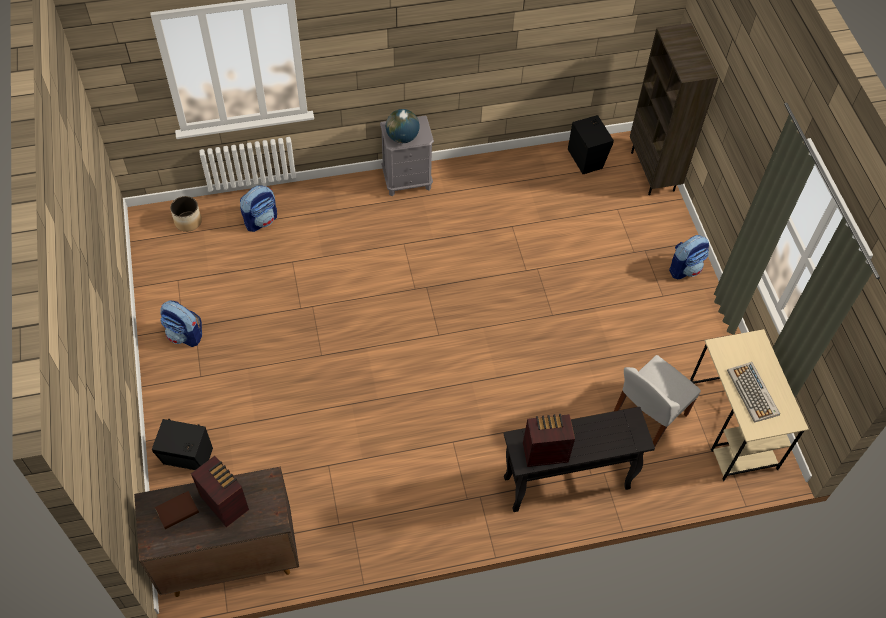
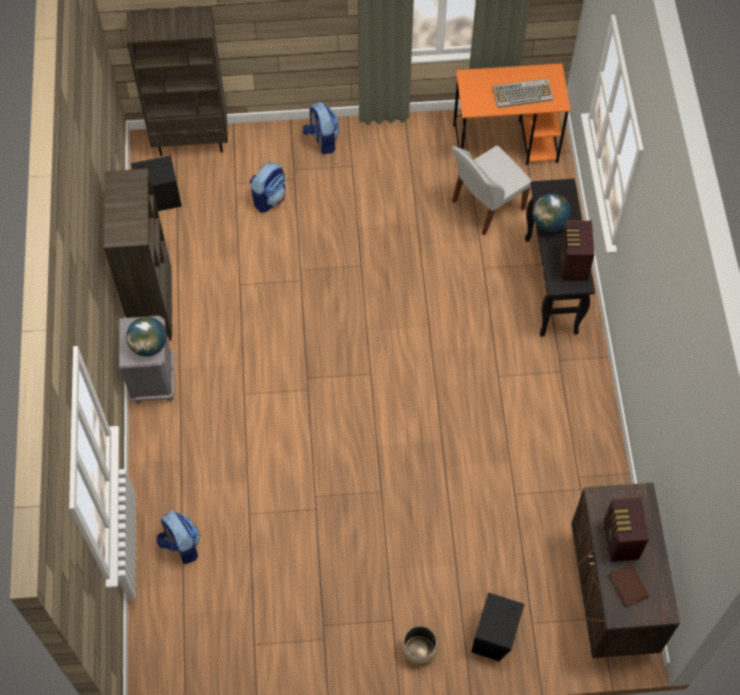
camera: 80 degrees left, 5 degrees up
backpack [160,300,202,347] -> backpack moved to [250,162,286,212]
planter [170,196,202,232] -> planter moved to [402,625,437,667]
radio [191,456,249,527] -> radio turned 60 degrees counterclockwise [603,497,649,562]
white chair [613,355,701,447] -> white chair turned 90 degrees clockwise [452,145,532,235]
beige desk [690,329,809,481] -> orange desk [453,63,571,165]
none -> brown bookcase [104,169,172,341]
none -> globe [533,193,571,232]

